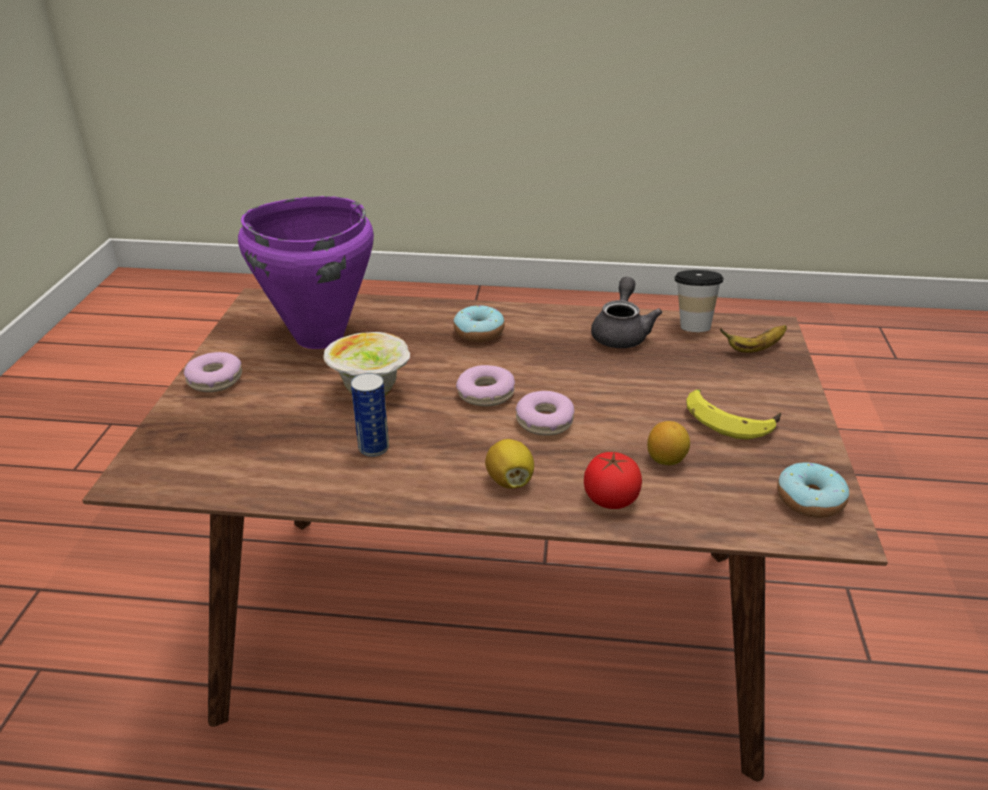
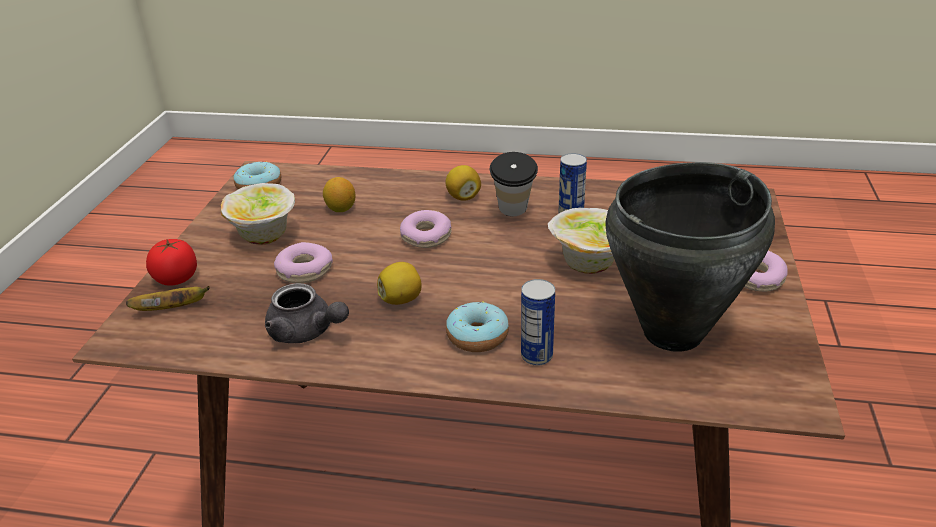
camera: 175 degrees left, 0 degrees up
purple cooking pot [238,196,374,349] -> black cooking pot [606,162,775,352]
donut [456,365,515,407] -> donut moved to [274,242,333,283]
tomato [584,452,642,509] -> tomato moved to [146,239,197,286]
grey teapot [591,277,663,348] -> grey teapot turned 75 degrees counterclockwise [265,283,349,343]
cup [674,270,724,332] -> cup moved to [490,152,538,216]
banana [686,389,781,440] -> bowl [221,183,295,245]
none -> lemon [377,262,422,305]
none -> can [521,279,555,366]

